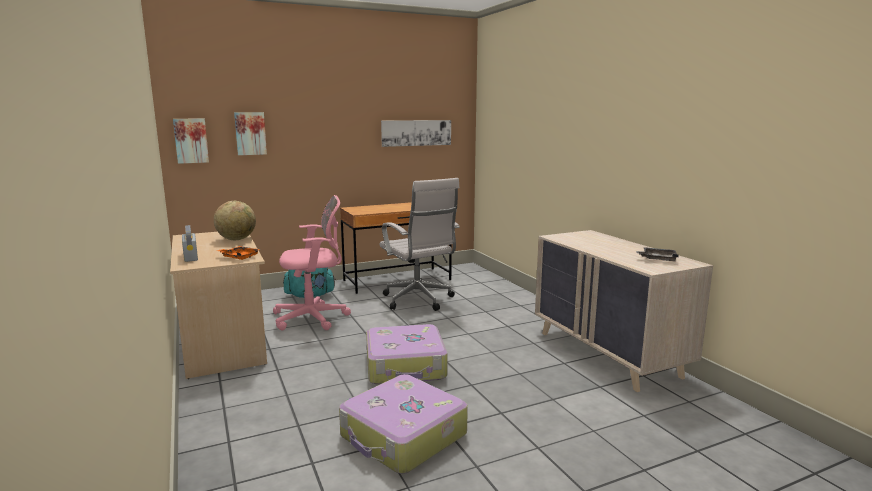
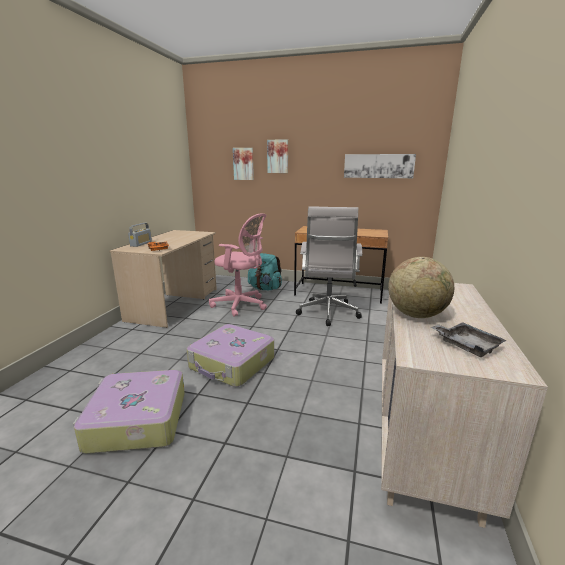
camera: 40 degrees right, 5 degrees up
picture [173,119,209,164] -> picture moved to [267,139,288,173]
globe [214,201,256,240] -> globe moved to [388,257,454,318]

